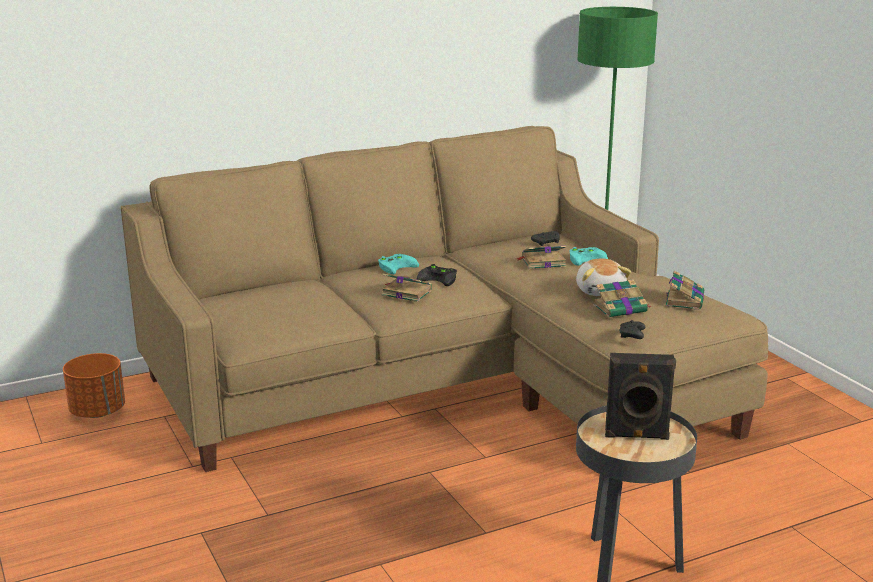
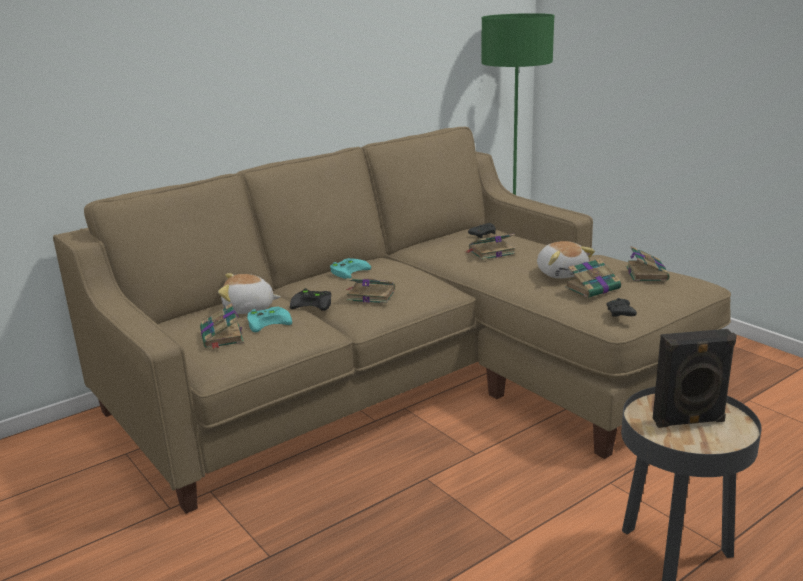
camera: 10 degrees left, 0 degrees up
orange planter [63,353,125,418] -> none
black game controller [417,264,457,286] -> black game controller moved to [290,288,331,311]
turquoise game controller [570,247,608,266] -> turquoise game controller moved to [247,307,292,332]
none -> book [200,303,244,349]
none -> plush toy [218,273,281,314]

